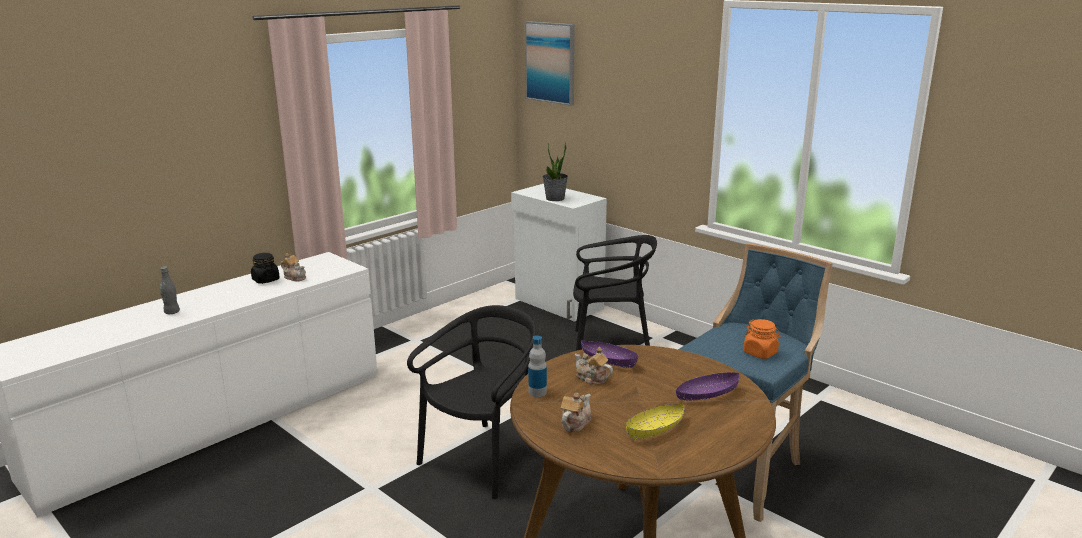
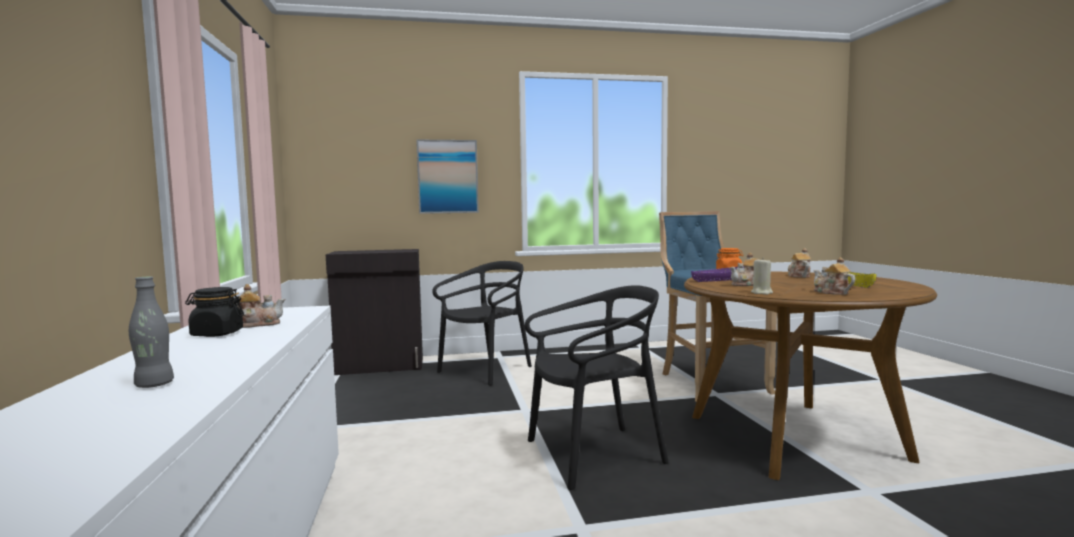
camera: 55 degrees left, 15 degrees down
black chair [407,305,536,499] -> black chair turned 90 degrees clockwise [525,285,668,490]
white cabinet [511,184,607,322] -> black cabinet [326,249,423,375]
picture [525,21,575,106] -> picture moved to [416,140,479,214]
bottle [528,336,547,397] -> beige candle [751,260,773,295]
potted plant [543,142,568,201] -> none
purple bowl [676,372,739,401] -> teapot [788,248,811,278]

